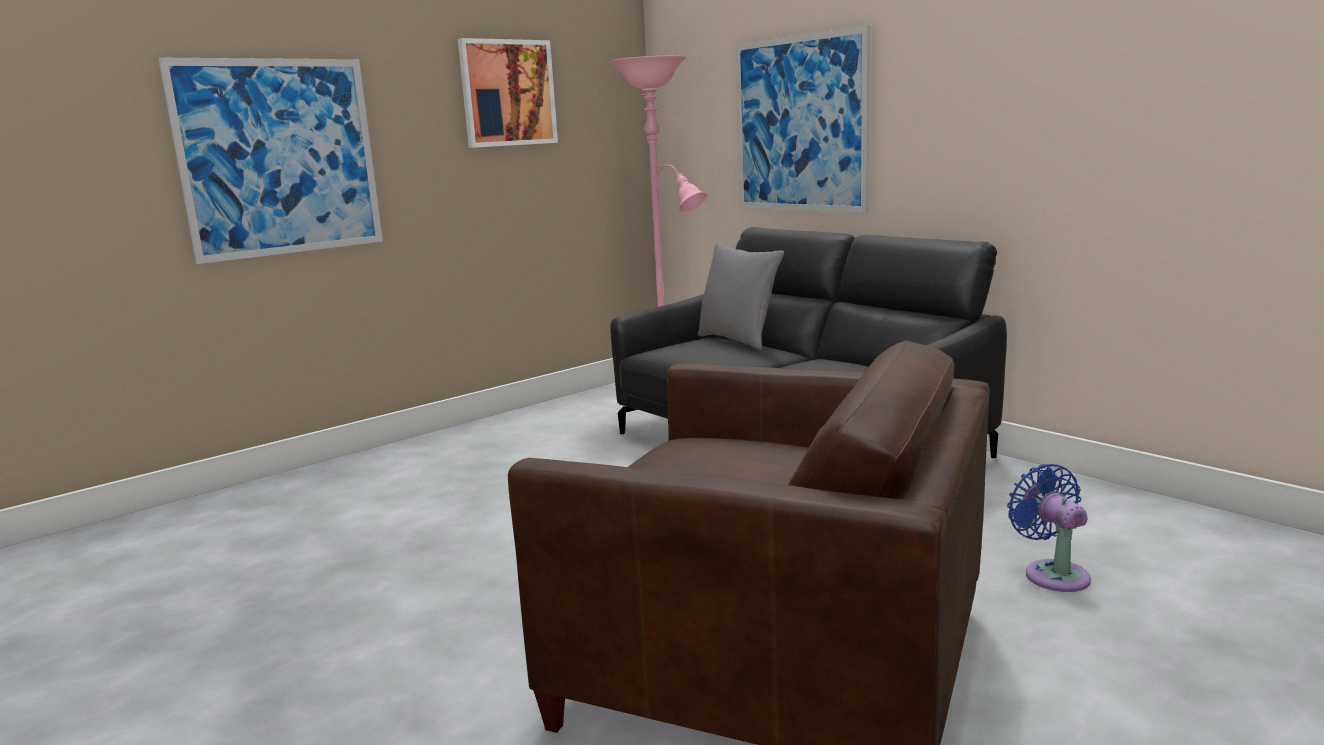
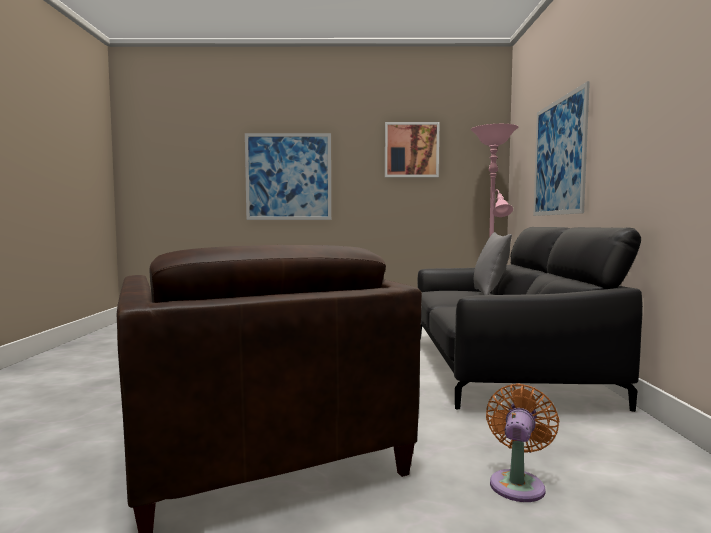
camera: 40 degrees right, 10 degrees down
blue fan [1007,464,1091,592] -> orange fan [486,384,559,502]

